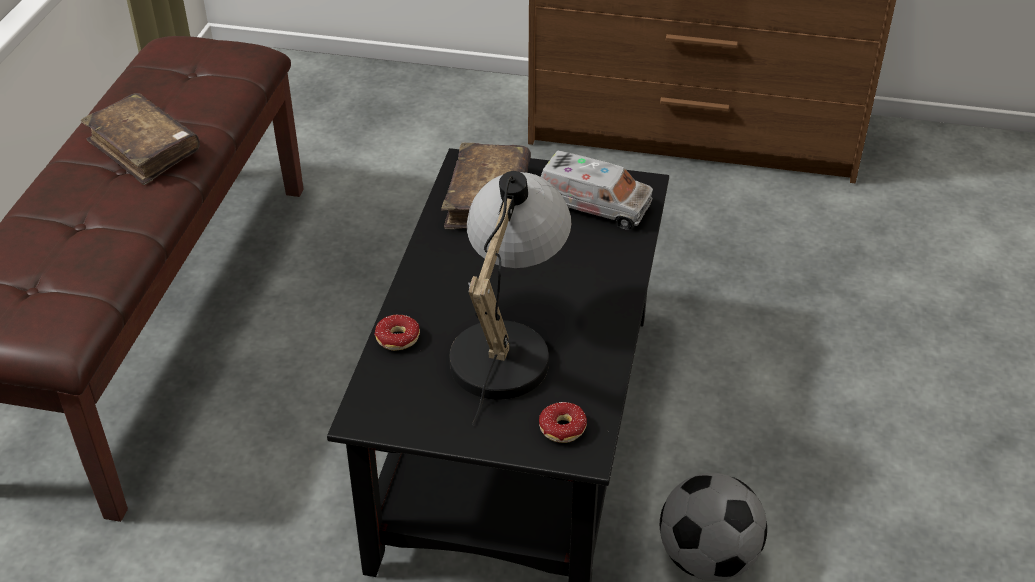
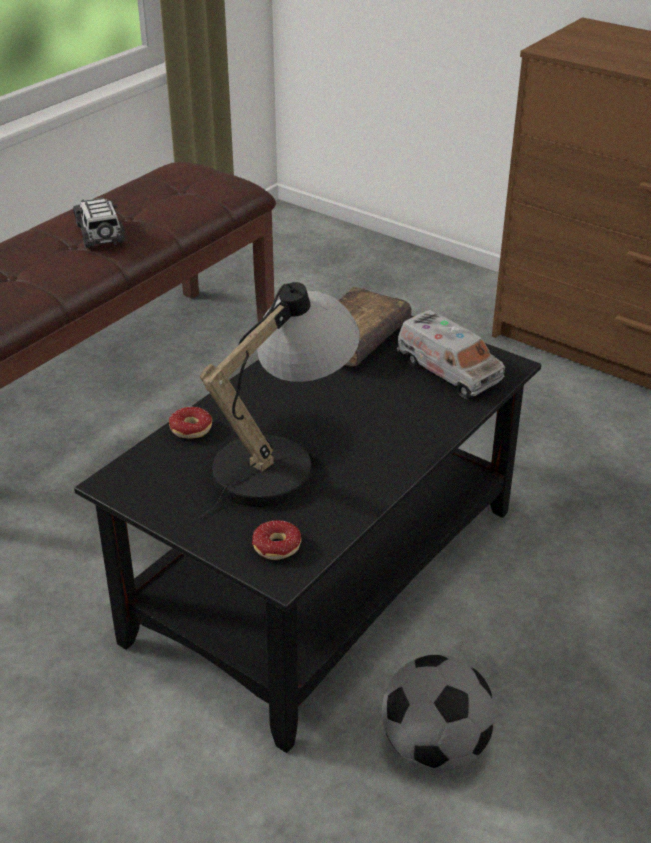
camera: 25 degrees right, 5 degrees down
brown book [81,93,200,185] -> toy car [73,197,125,248]

